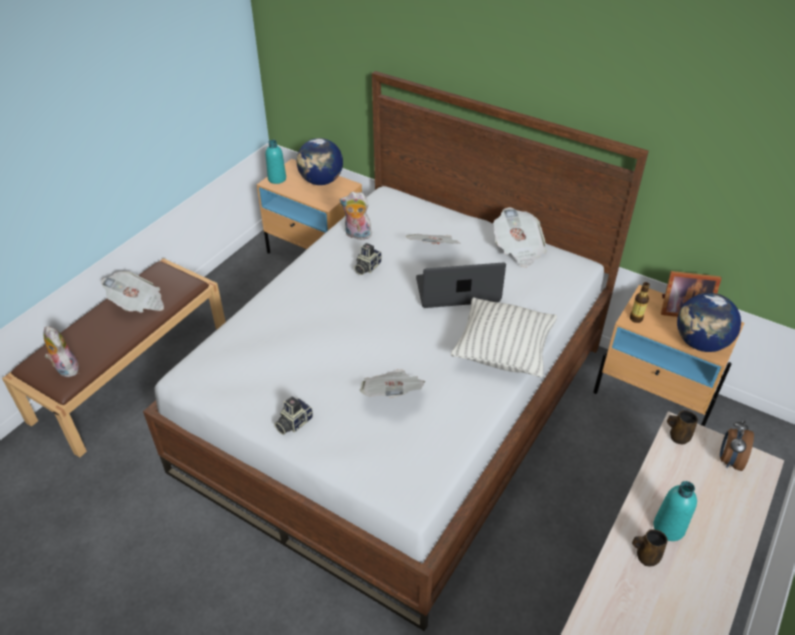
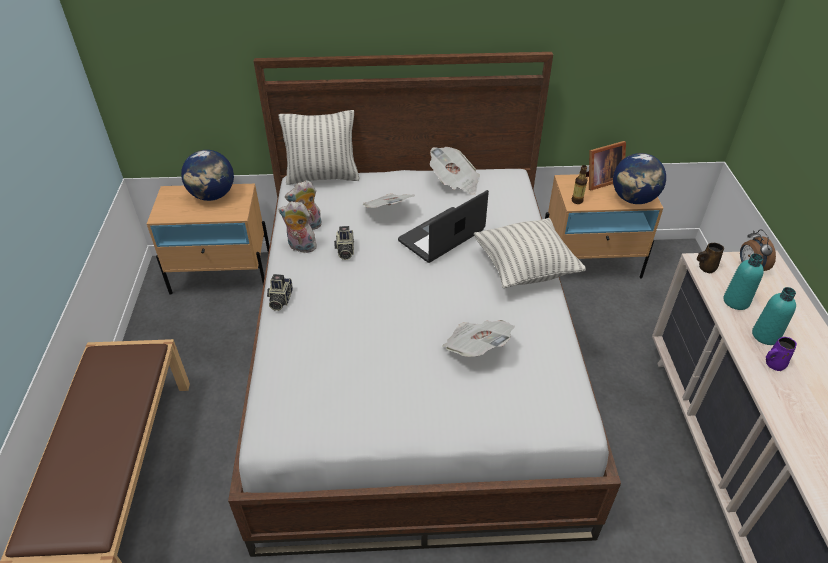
camera: 35 degrees left, 0 degrees up
plush toy [43,326,79,377] -> plush toy moved to [279,201,317,253]
newspaper [101,271,164,313] -> none
turquoise bottle [266,140,286,184] -> turquoise bottle moved to [724,254,764,310]
camera [275,396,313,435] -> camera moved to [267,274,293,311]
brown mug [632,529,668,567] -> purple mug [766,337,797,371]
none -> pillow [279,110,360,185]

